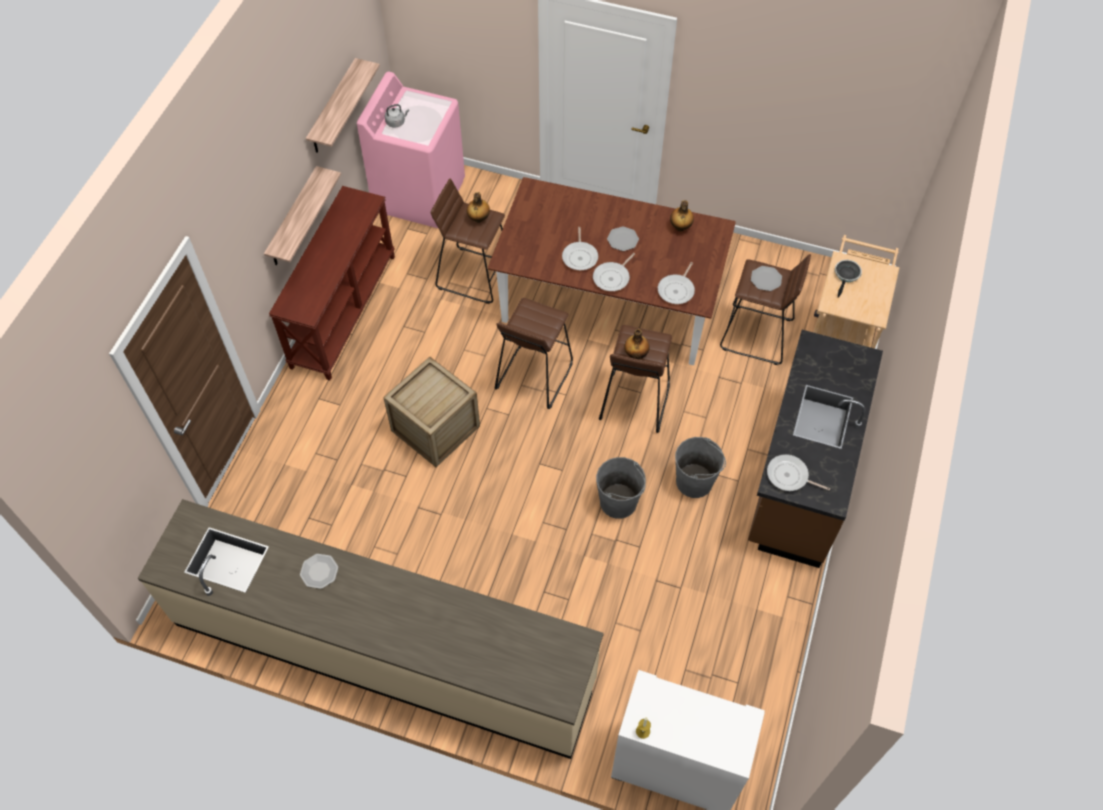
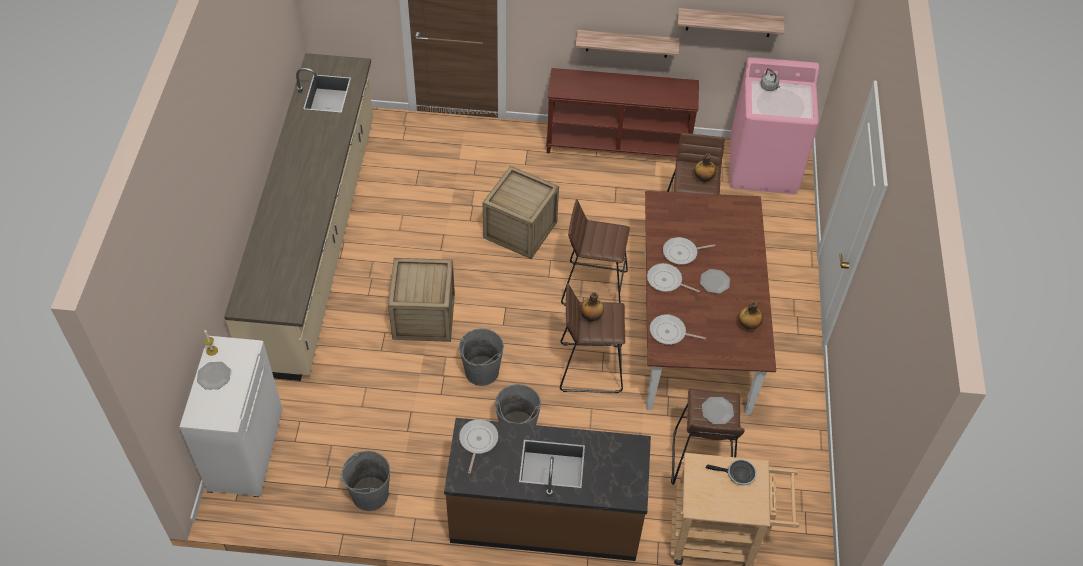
camera: 75 degrees right, 5 degrees down
plate [300,554,338,589] -> plate moved to [197,362,231,390]
none -> grey bucket [340,451,390,511]
none -> crate [388,258,455,342]

